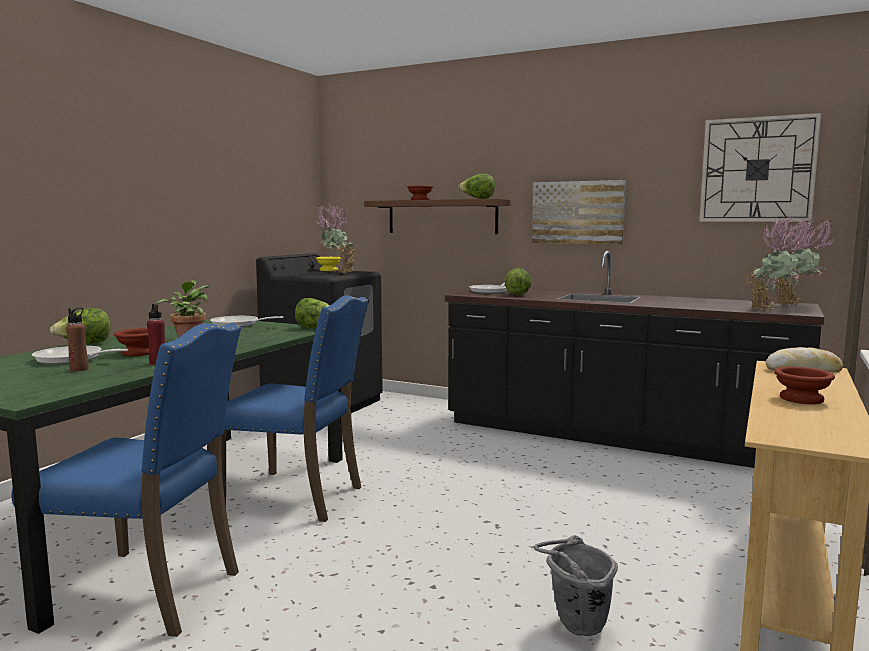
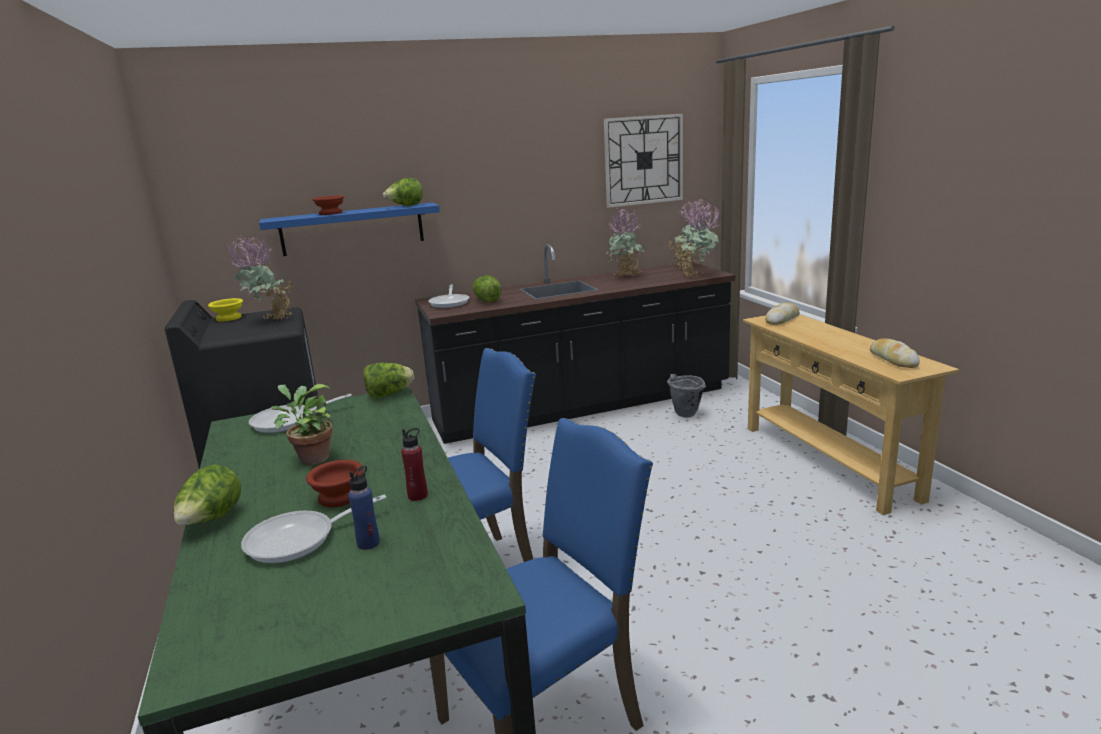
camera: 45 degrees left, 10 degrees up
brown bottle [66,307,89,372] -> blue bottle [348,466,380,550]
brown shelf [364,199,511,234] -> blue shelf [259,202,440,256]
picture [532,180,626,245] -> none
grey bucket [534,535,618,636] -> grey bucket moved to [667,374,706,417]
brown bowl [774,366,835,404] -> none
none -> potted plant [606,208,646,277]
none -> bread [870,338,920,368]

